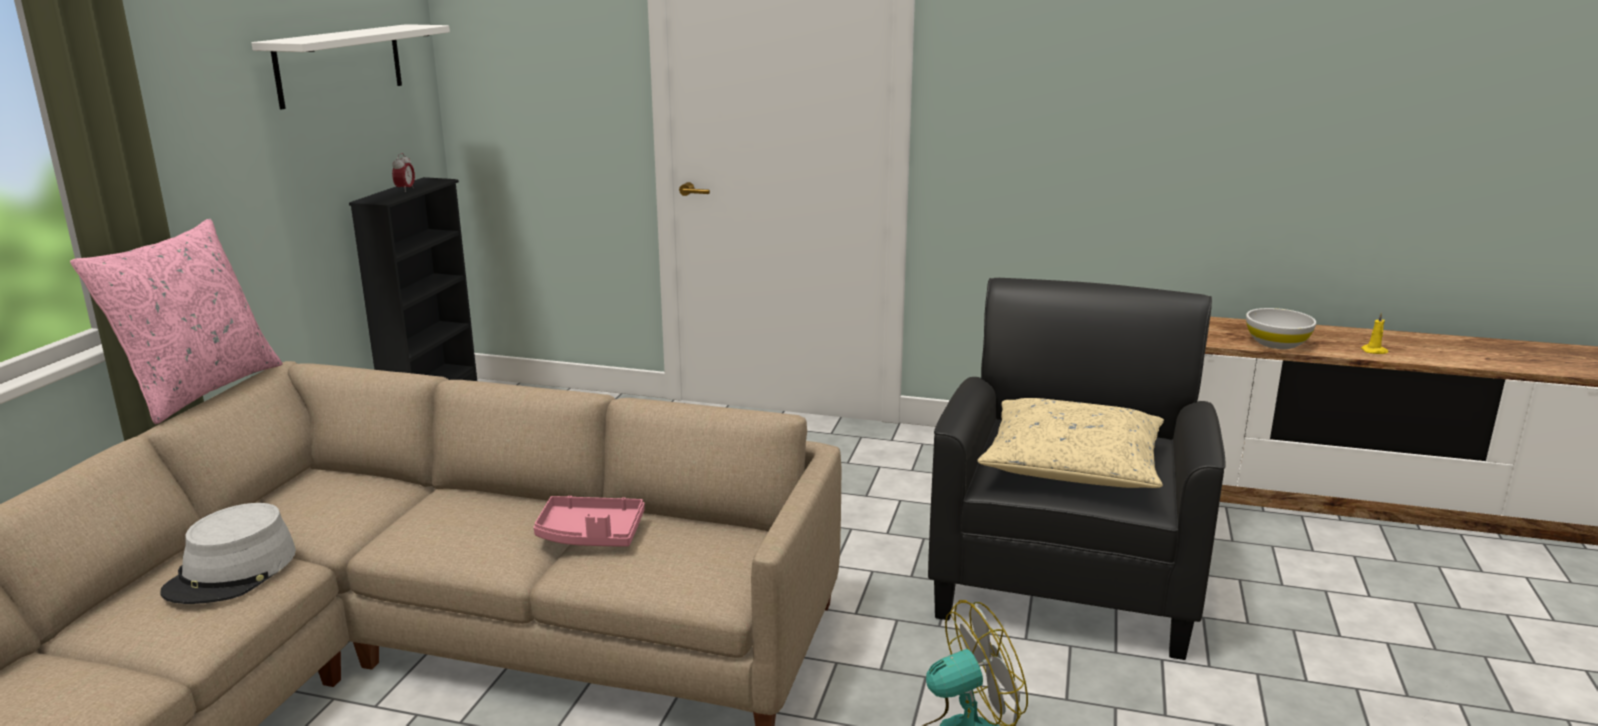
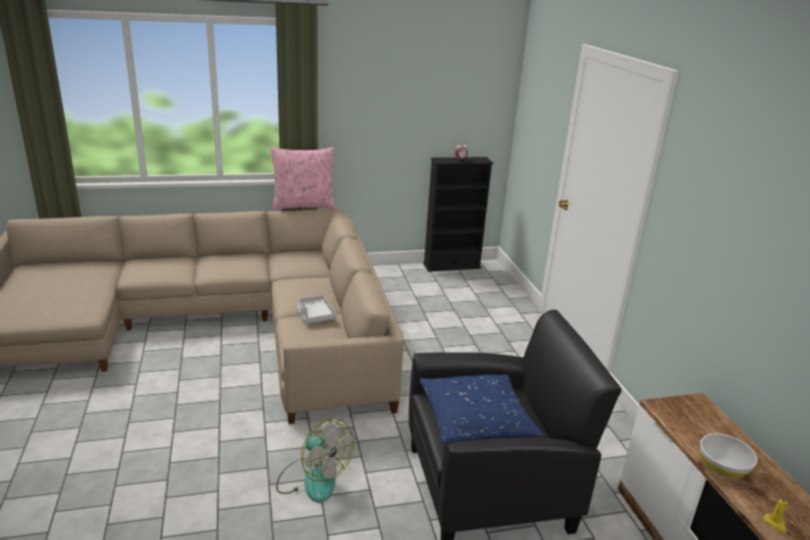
camera: 60 degrees right, 5 degrees up
grey hat [160,503,296,604] -> none
white shelf [251,24,450,109] -> none
pink tray [534,496,645,547] -> grey tray [298,295,337,324]
beige pillow [977,398,1164,488] -> blue pillow [419,374,543,444]

